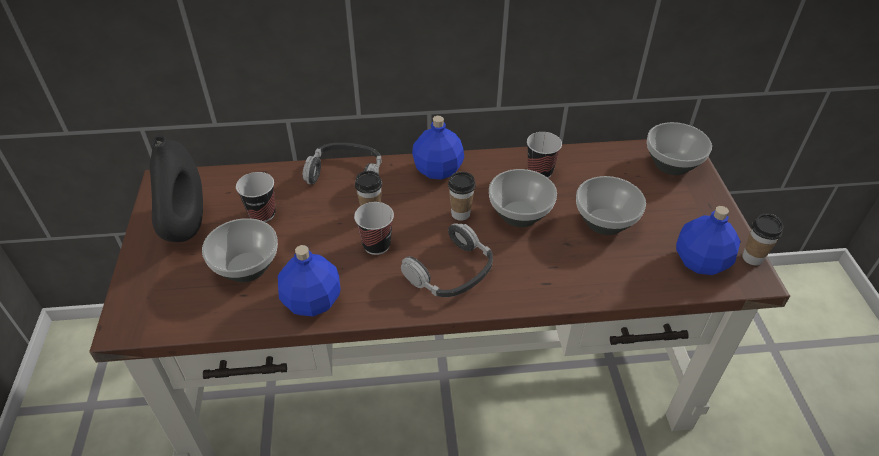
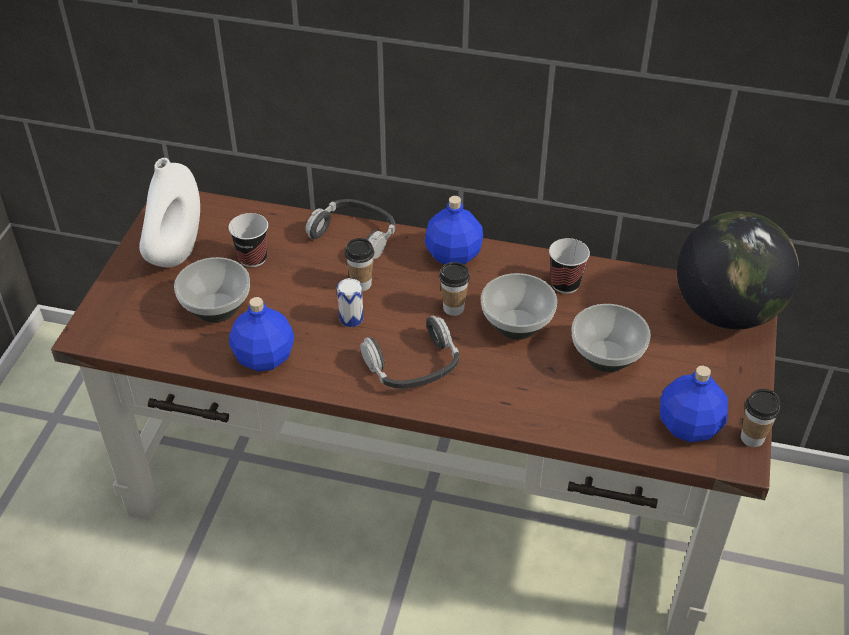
camera: 20 degrees right, 0 degrees up
black vase [150,135,203,242] -> white vase [139,158,200,267]
cup [354,202,394,255] -> can [337,278,364,327]
bowl [647,122,712,175] -> globe [677,212,799,329]

